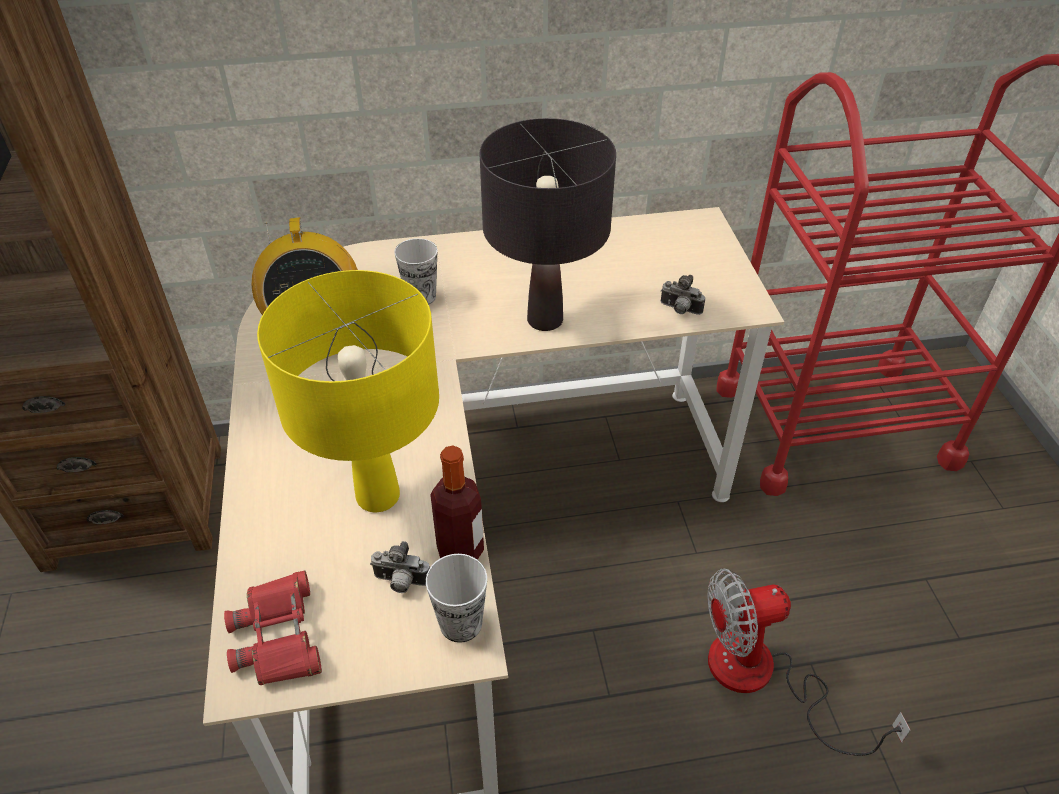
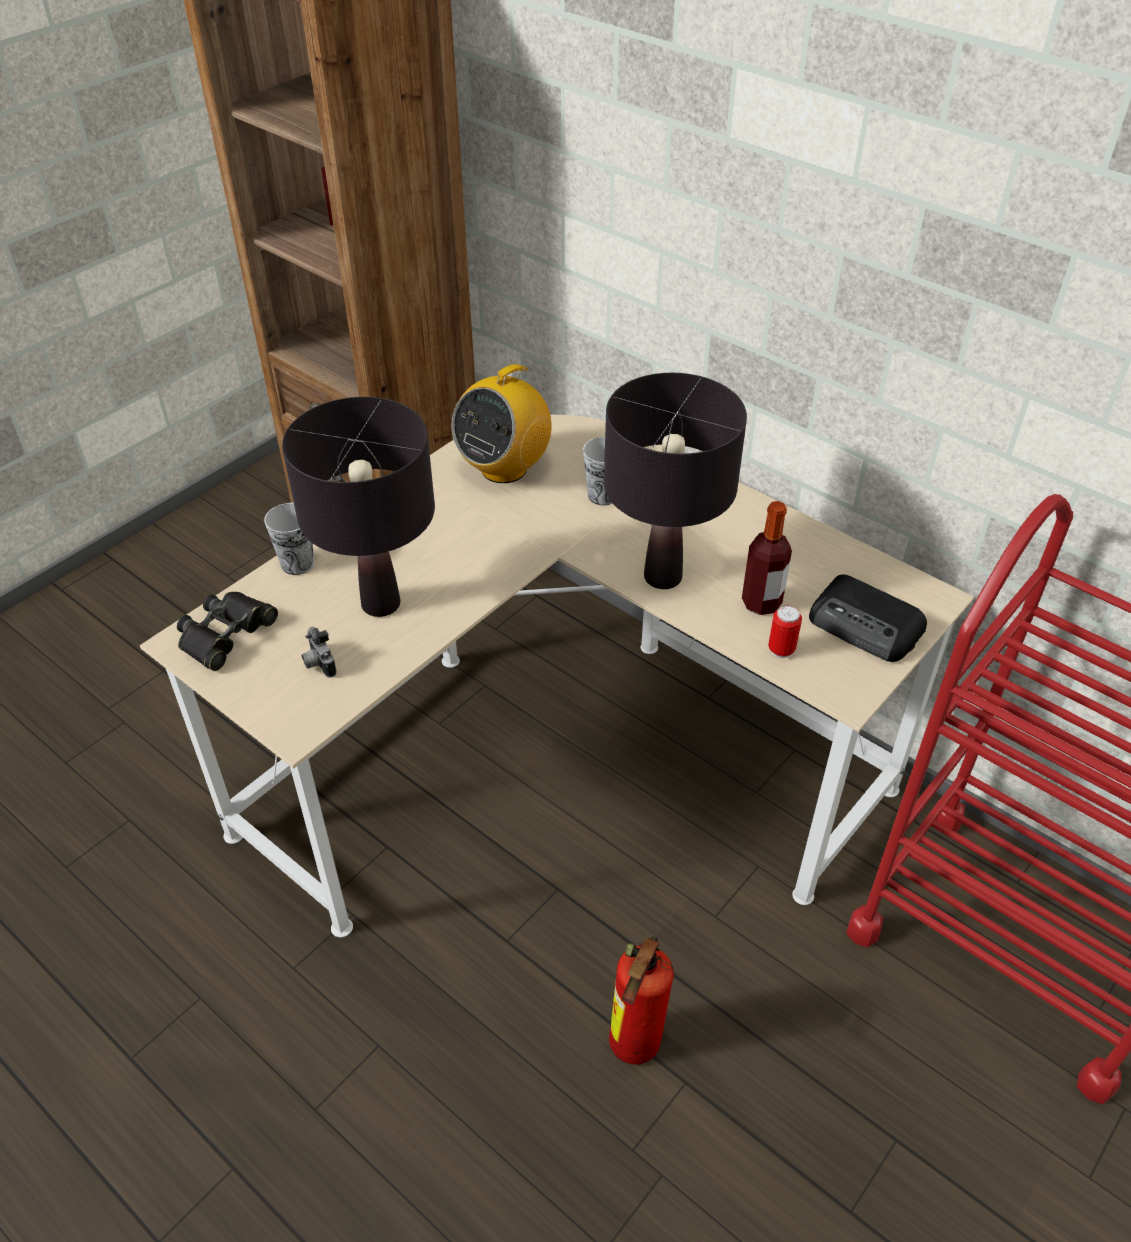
camera: 50 degrees right, 0 degrees up
red binoculars [224,570,322,685] -> black binoculars [177,592,278,671]
yellow table lamp [257,270,439,513] -> black table lamp [282,397,435,617]
cup [426,554,487,643] -> cup moved to [264,503,314,575]
bottle [430,445,484,560] -> bottle moved to [742,501,792,615]
camera [661,275,705,315] -> can [768,605,802,658]
fan [708,568,911,756] -> fire extinguisher [609,936,674,1064]
none -> radio [809,574,927,662]

